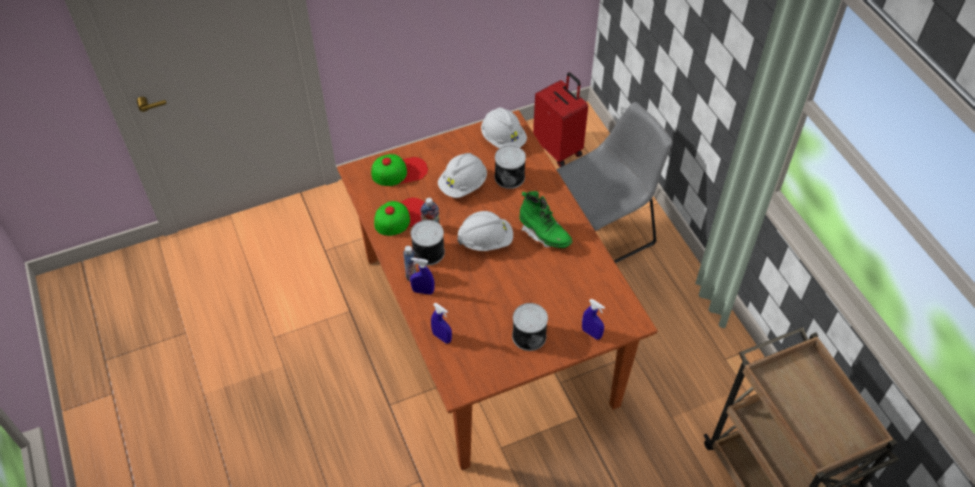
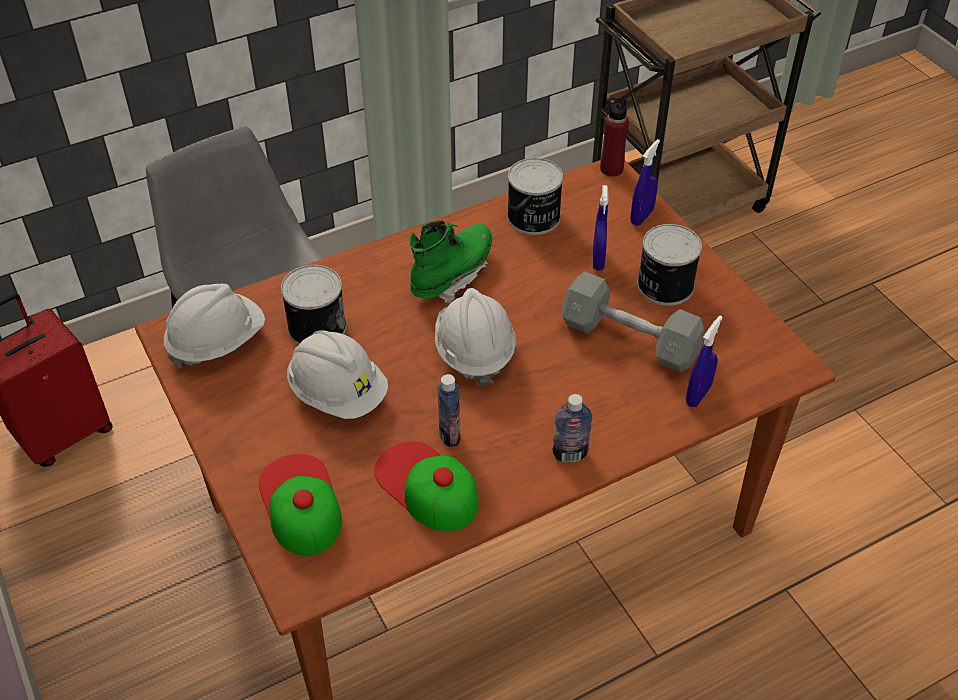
camera: 95 degrees left, 5 degrees down
blue spray bottle [410,258,435,295] -> blue spray bottle moved to [593,185,608,271]
can [411,220,445,265] -> can moved to [507,158,563,235]
none -> grey dumbbell [561,271,705,373]
none -> red bottle [600,97,629,177]

